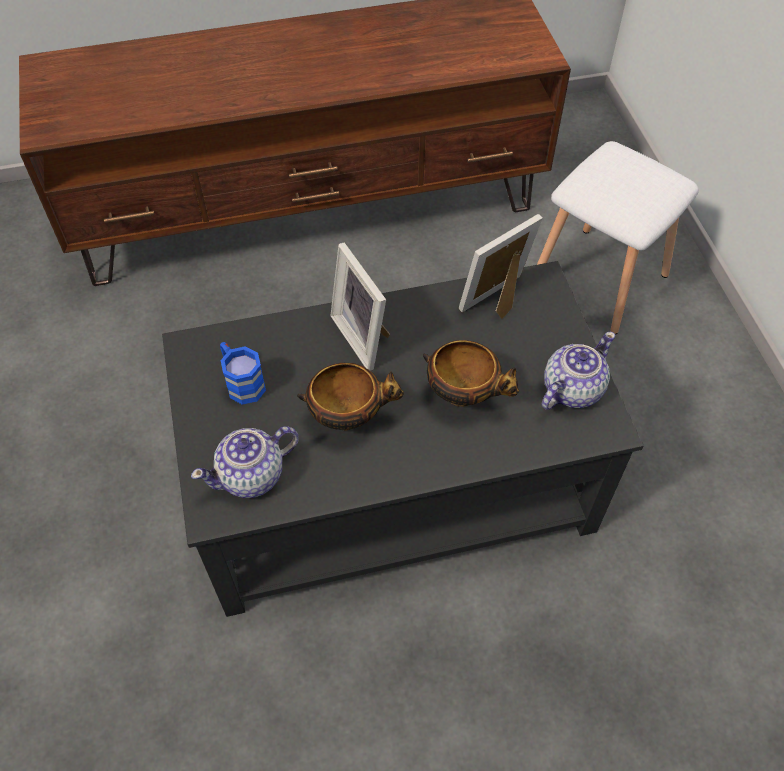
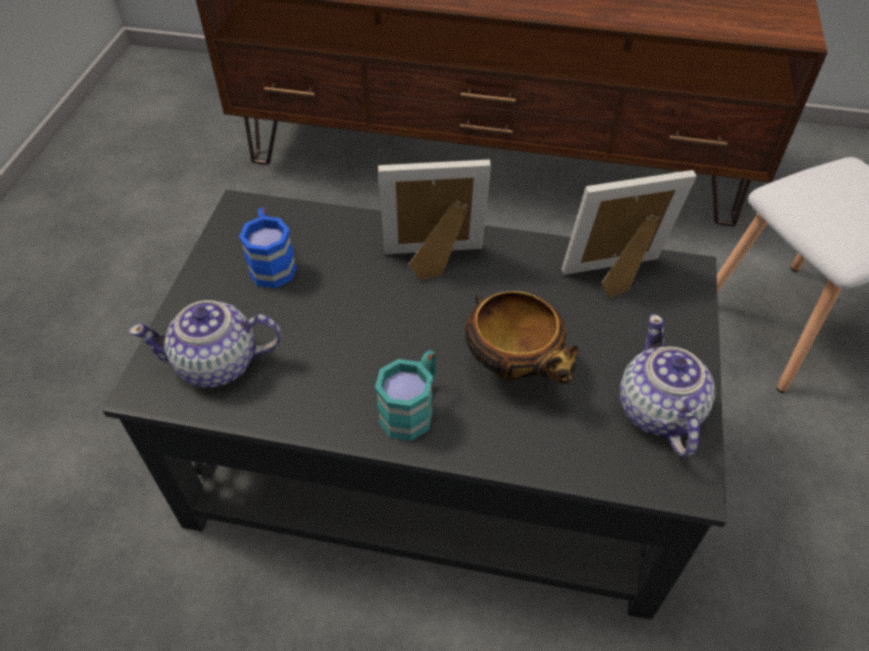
camera: 25 degrees right, 5 degrees down
bowl [297,363,404,430] -> none
picture frame [330,242,390,371] -> picture frame turned 90 degrees clockwise [378,160,491,280]
teapot [542,332,615,410] -> teapot turned 75 degrees counterclockwise [620,314,716,457]
none -> turquoise mug [375,350,436,441]

